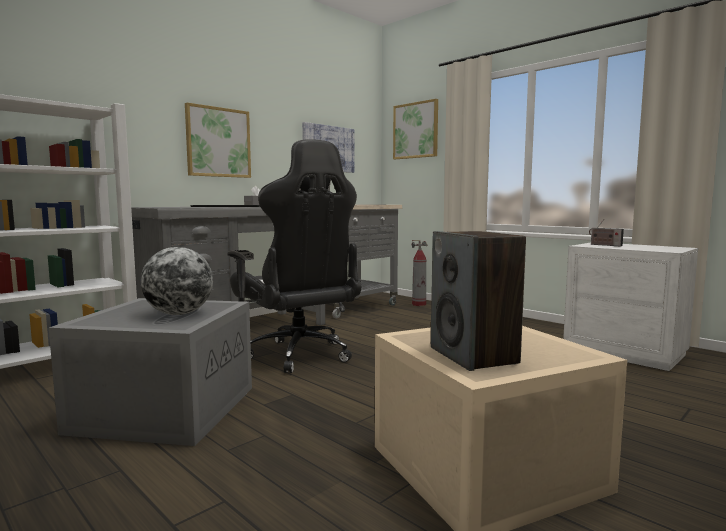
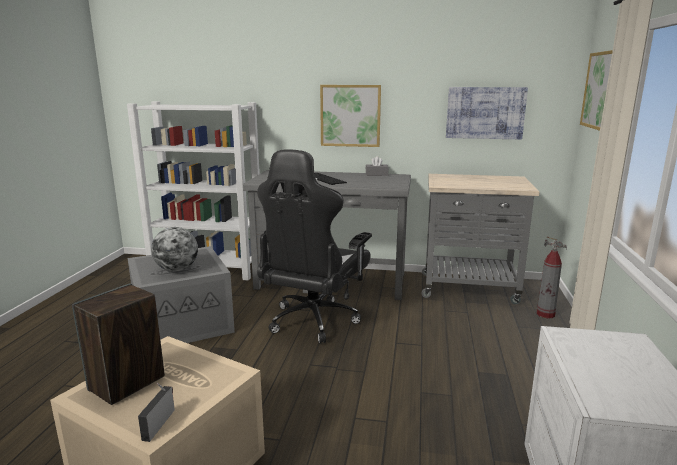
camera: 55 degrees right, 10 degrees up
radio [589,219,624,247] -> radio moved to [138,383,175,442]

